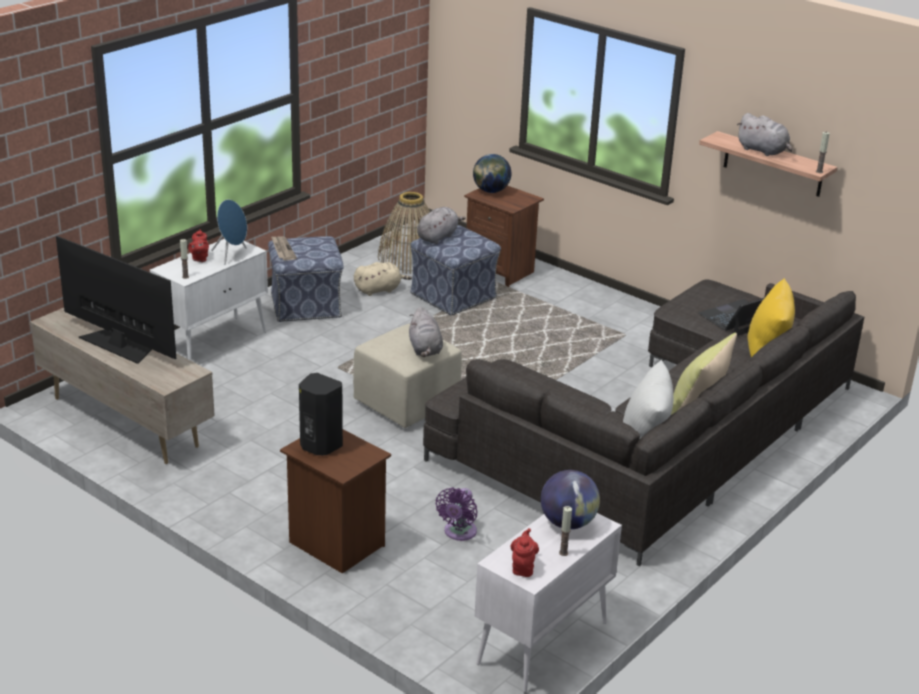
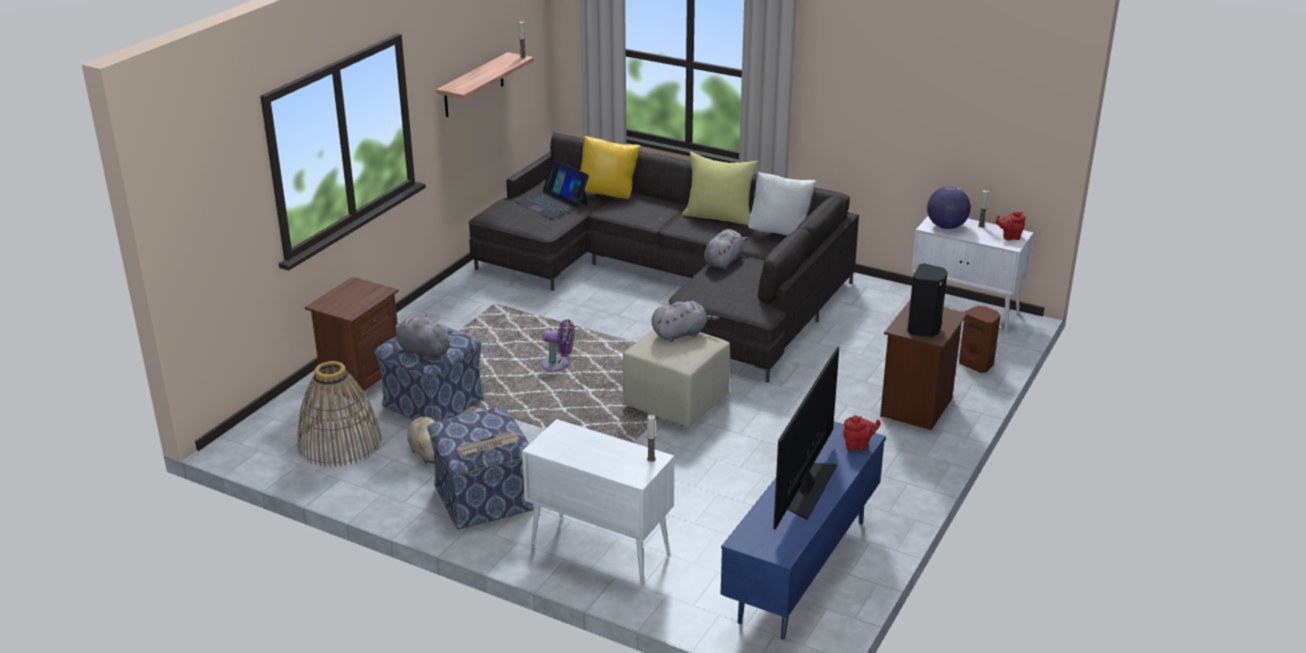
camera: 100 degrees left, 0 degrees up
beige tv stand [29,308,215,464] -> blue tv stand [721,421,886,640]
red teapot [188,229,209,262] -> red teapot moved to [843,415,881,451]
blue speaker [211,200,247,265] -> none
purple fan [436,488,478,541] -> purple fan moved to [541,319,574,371]
globe [473,154,511,193] -> none
grey plush toy [737,113,793,156] -> grey plush toy moved to [704,229,749,269]
none -> brown speaker [959,306,1001,373]

